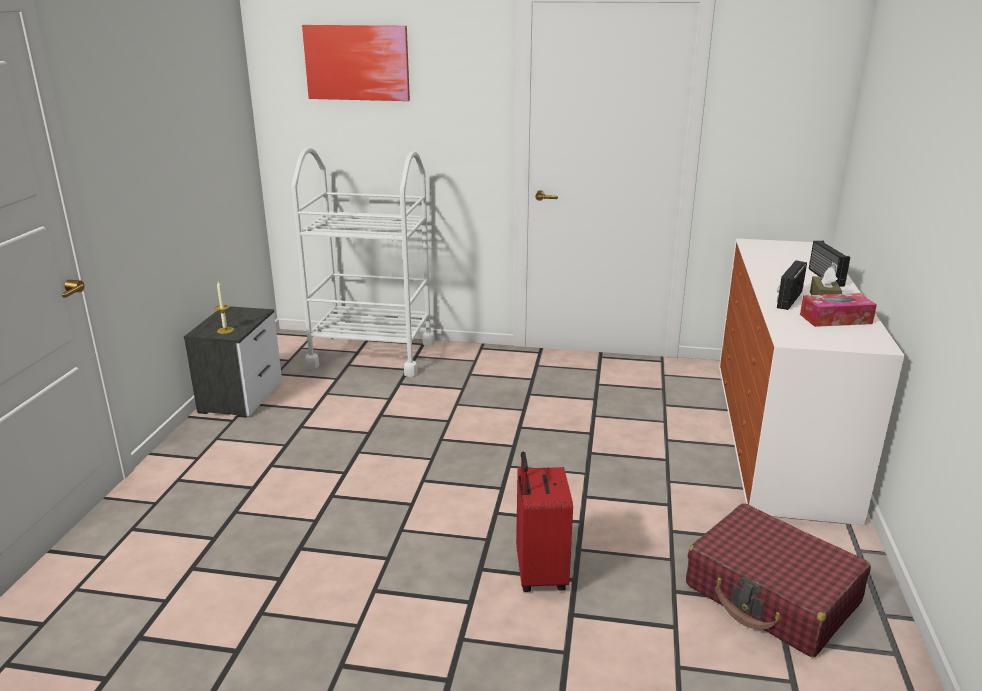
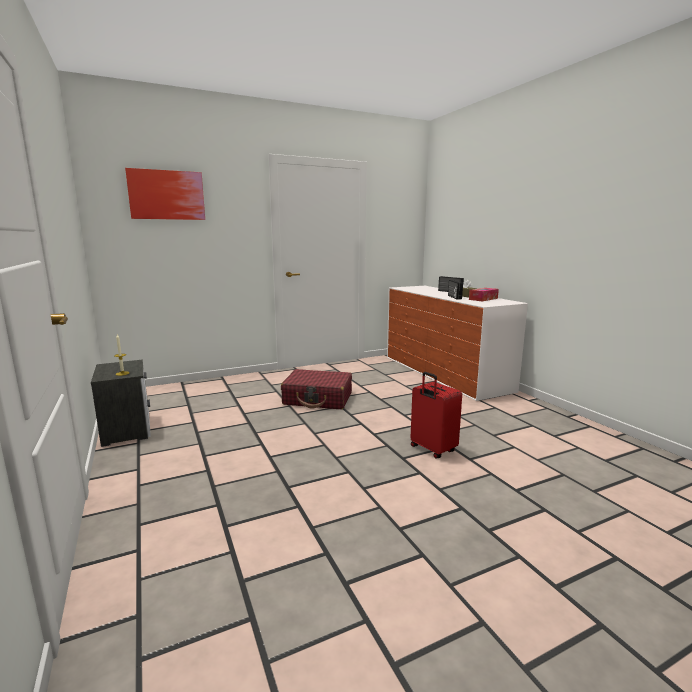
camera: 35 degrees left, 10 degrees down
white cart [291,148,435,377] -> none
red suitcase [686,503,871,657] -> red suitcase moved to [281,369,352,409]

